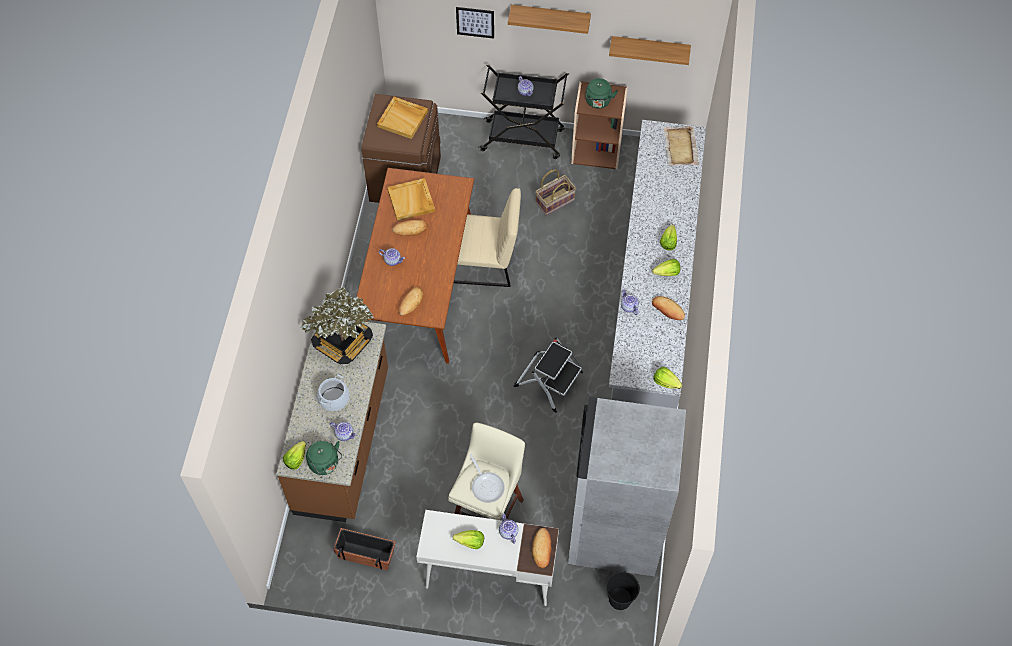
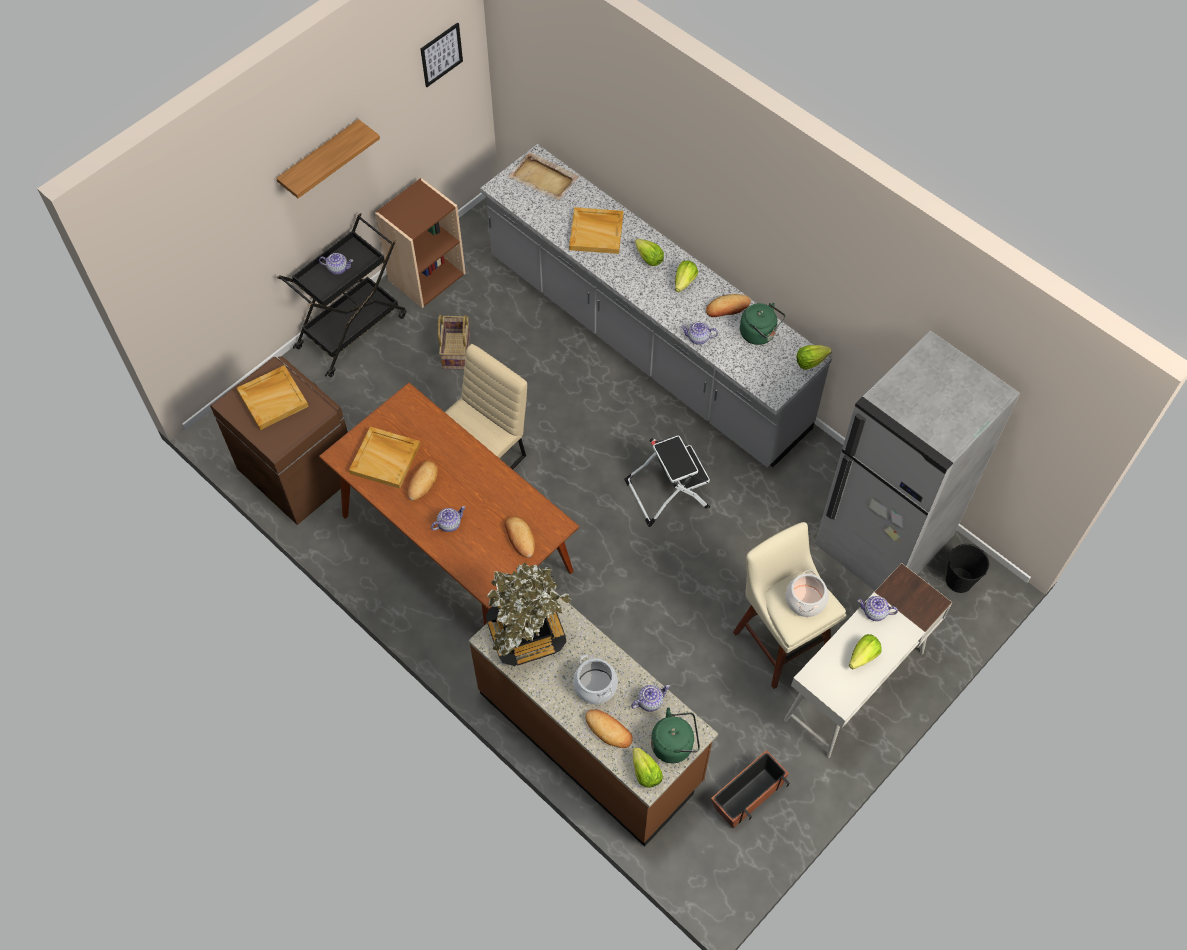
camera: 55 degrees left, 0 degrees up
picture [456,7,494,39] -> picture moved to [420,22,463,87]
frying pan [470,454,505,503] -> cooking pot [785,570,829,617]
bread [532,528,551,568] -> bread moved to [585,709,632,748]
green kettle [585,78,618,109] -> green kettle moved to [740,303,785,345]
shelf [609,36,691,65] -> none
none -> beige tray [569,207,623,254]

